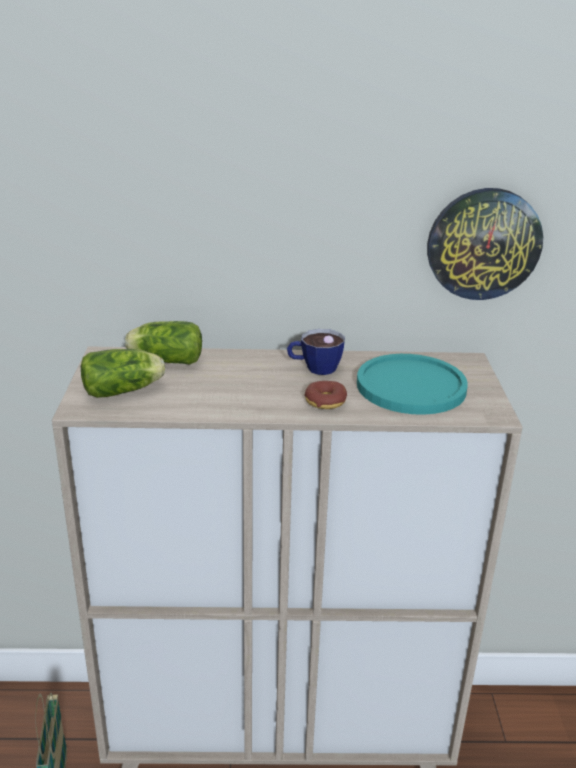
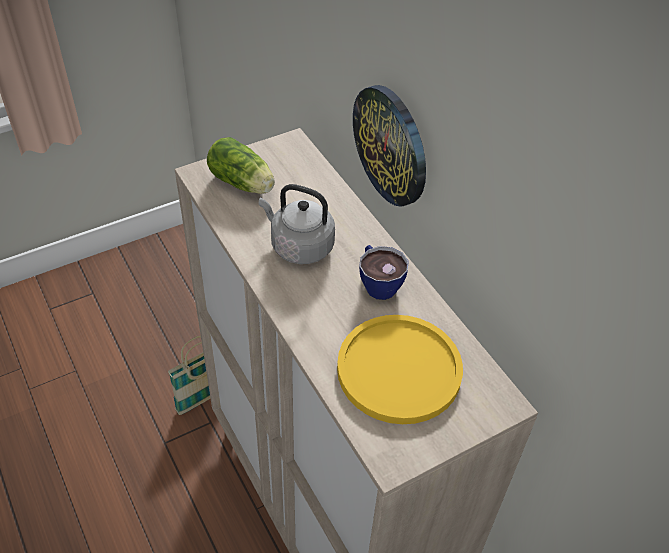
camera: 60 degrees right, 20 degrees up
lettuce [125,321,202,365] -> none
donut [305,381,347,409] -> none
turquoise plate [357,354,468,415] -> yellow plate [337,315,463,424]
wall clock [427,188,543,300] -> wall clock moved to [353,85,426,207]
none -> grey kettle [259,184,335,264]

